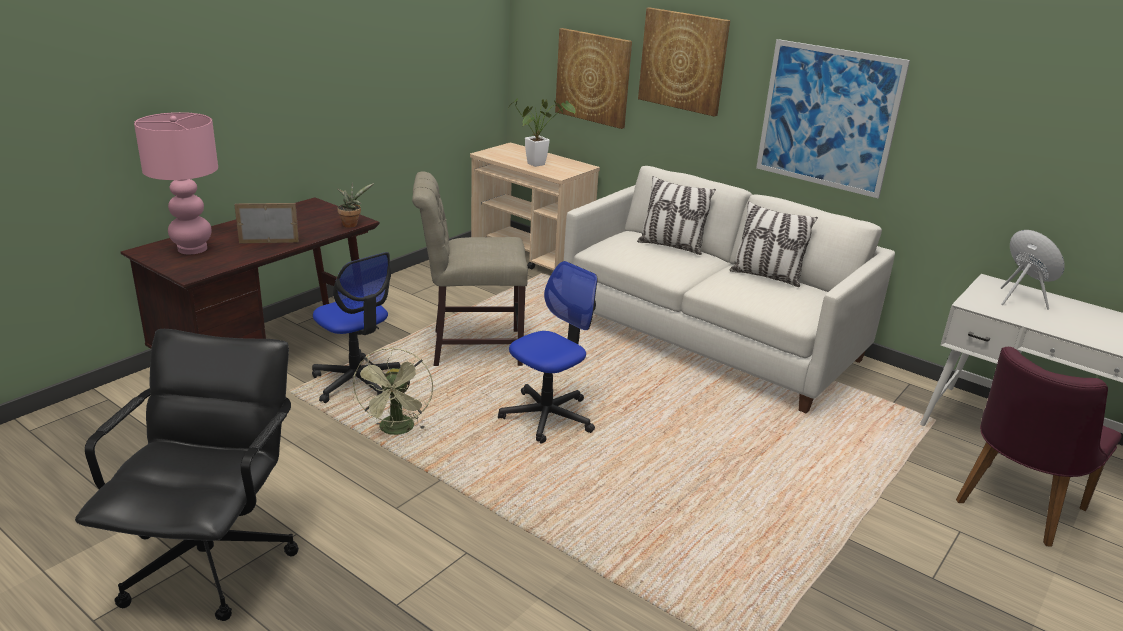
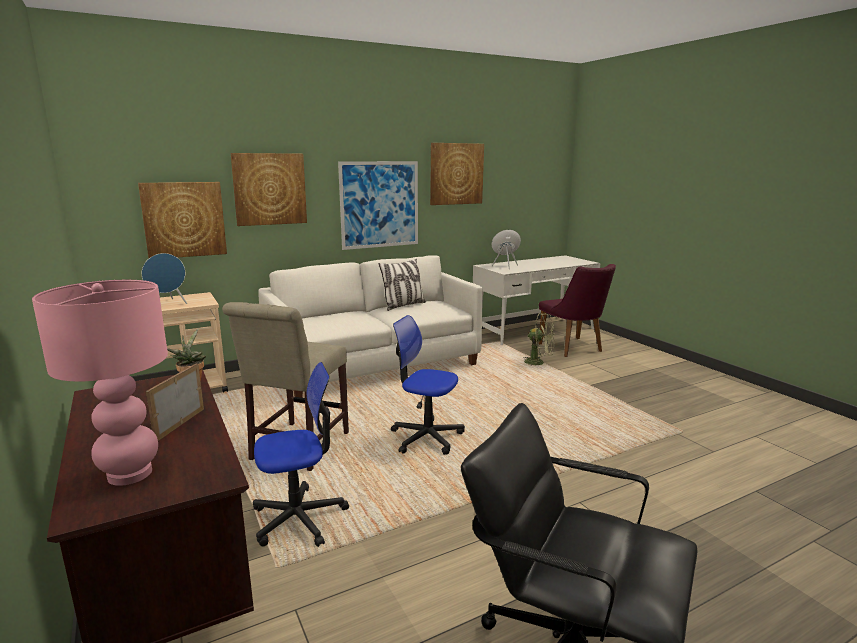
camera: 65 degrees left, 10 degrees down
green fan [353,347,433,435] -> green fan moved to [524,313,555,366]
office chair [498,261,597,444] -> office chair turned 45 degrees counterclockwise [391,315,465,455]
potted plant [510,98,576,167] -> blue speaker [142,253,187,304]
pillow [637,176,716,255] -> none
none -> picture [430,143,484,205]

